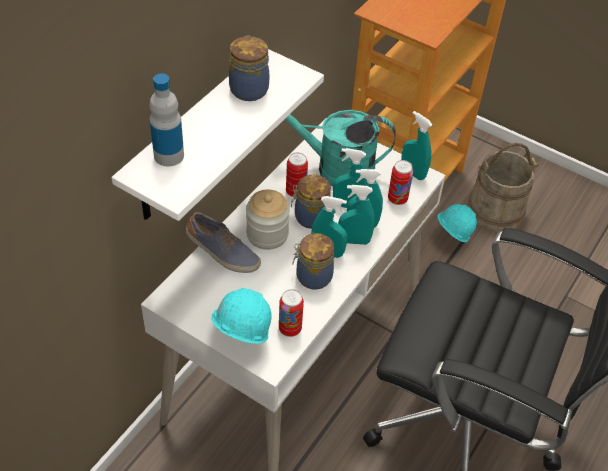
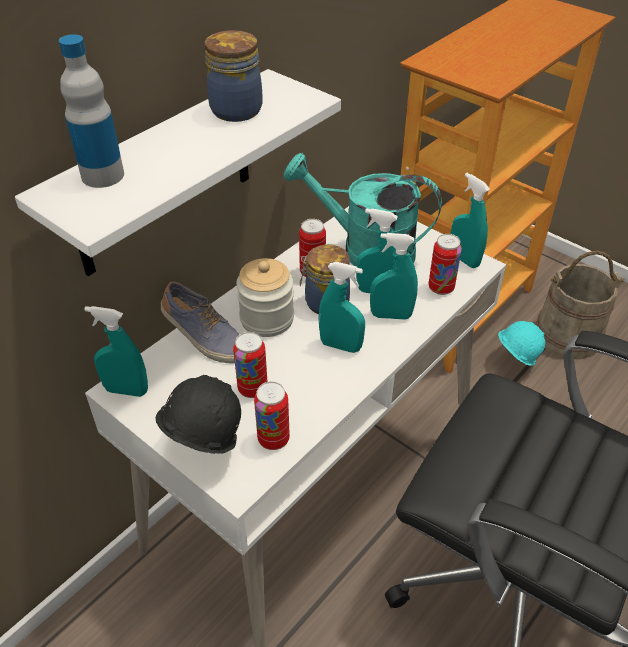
camera: 10 degrees right, 5 degrees down
turquoise hard hat [212,288,272,344] -> black hard hat [155,375,241,454]
jar [292,233,334,290] -> none
turquoise spray bottle [338,185,375,245] -> turquoise spray bottle moved to [84,306,148,397]
none -> can [233,332,268,398]

